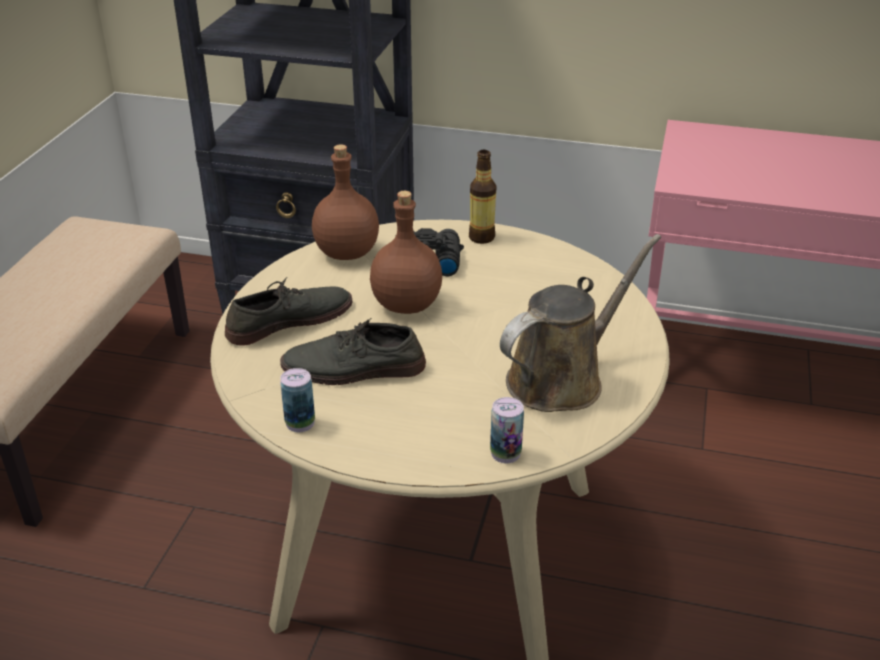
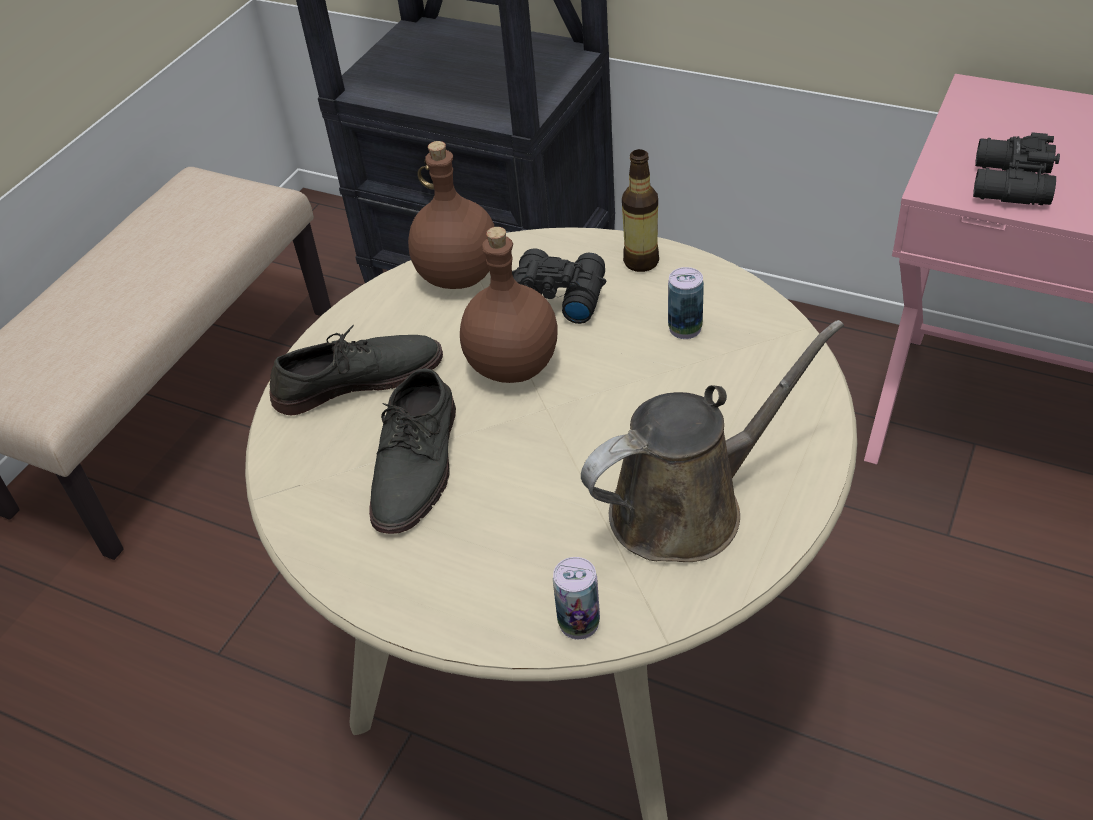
camera: 15 degrees right, 10 degrees up
grey shoe [280,318,426,385] -> grey shoe turned 90 degrees counterclockwise [369,368,456,534]
can [280,368,315,432] -> can moved to [668,267,704,339]
none -> black binoculars [973,132,1060,205]

